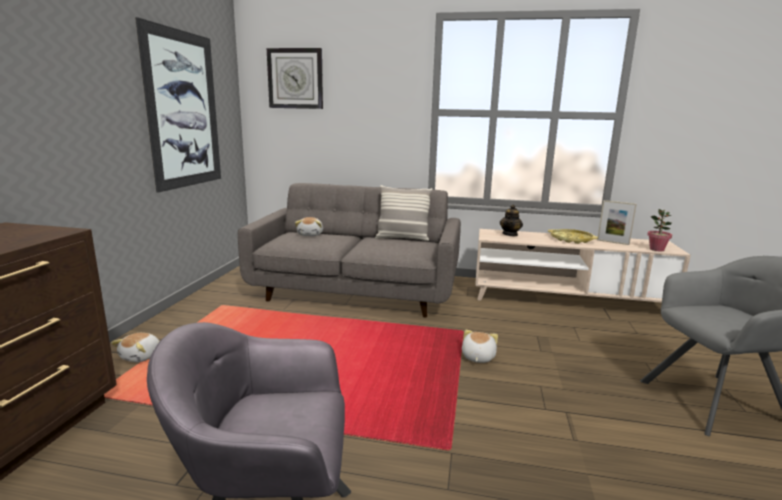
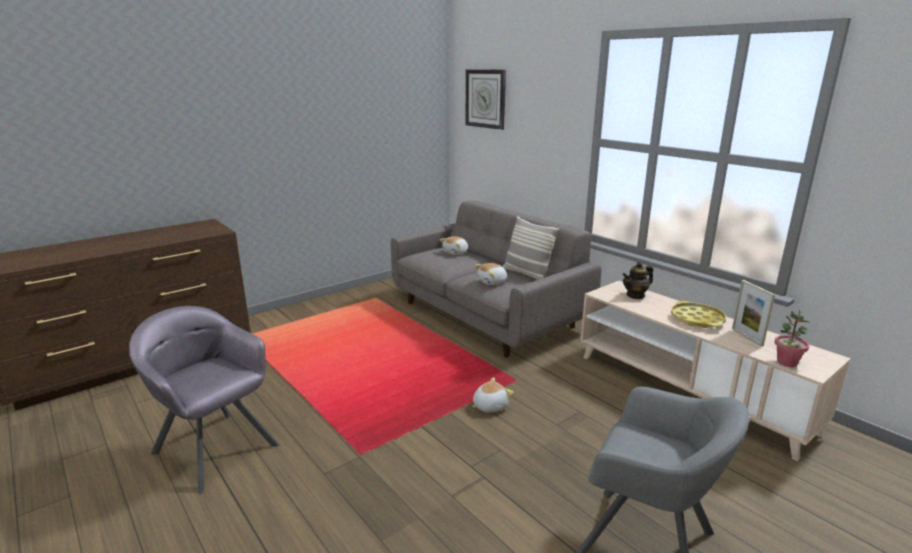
camera: 40 degrees right, 5 degrees up
plush toy [111,333,160,362] -> plush toy moved to [474,263,507,285]
picture [135,17,221,193] -> none

